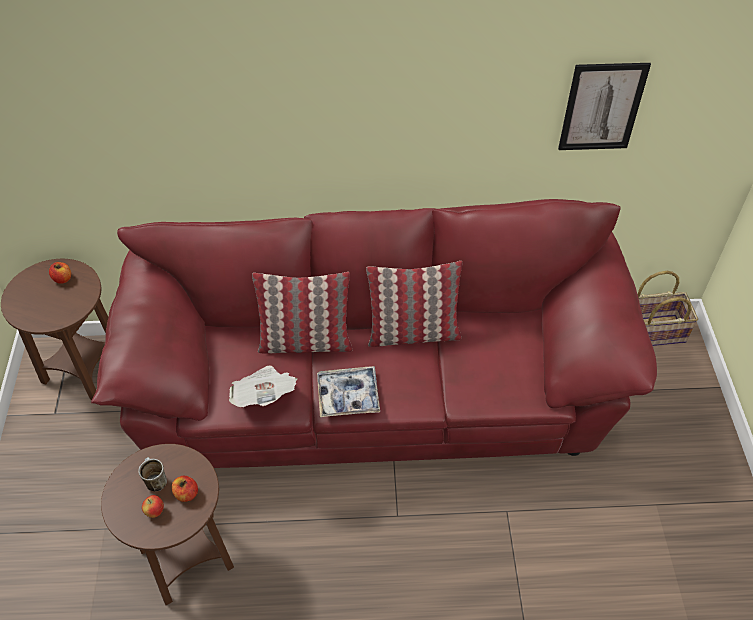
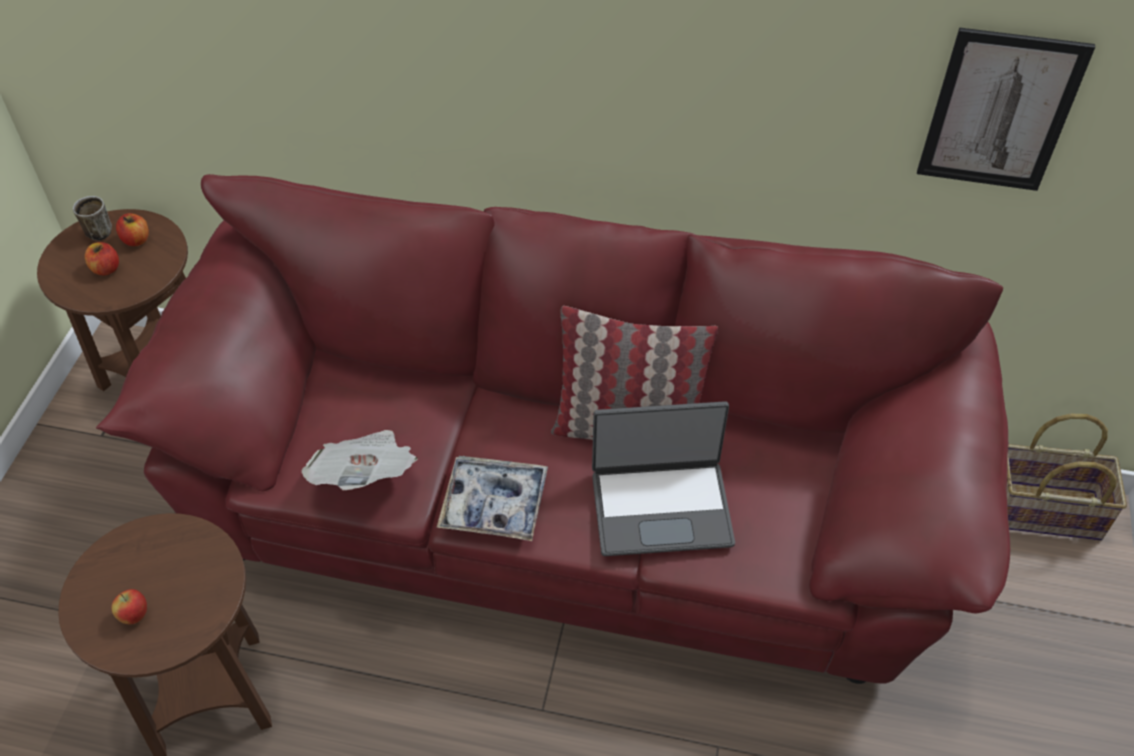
camera: 15 degrees right, 0 degrees up
mug [138,457,167,492] -> mug moved to [73,196,112,241]
apple [172,476,198,502] -> apple moved to [85,242,119,275]
pillow [252,272,352,354] -> none
none -> laptop [592,401,735,556]

